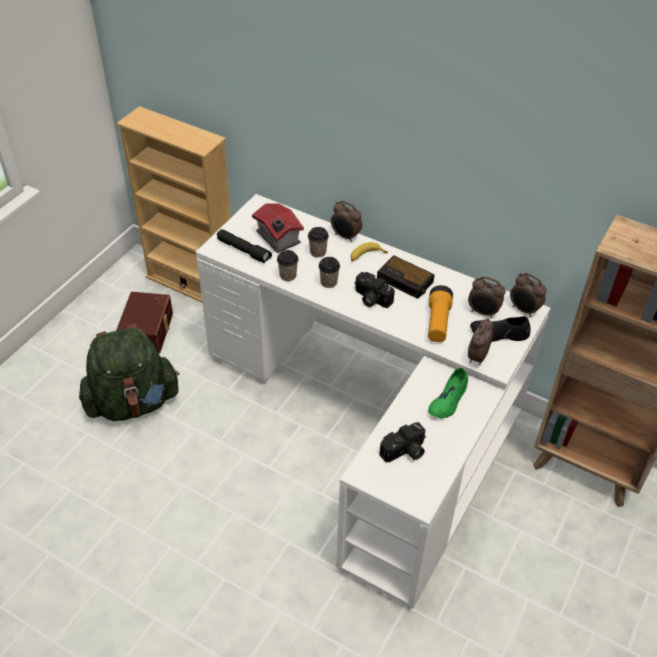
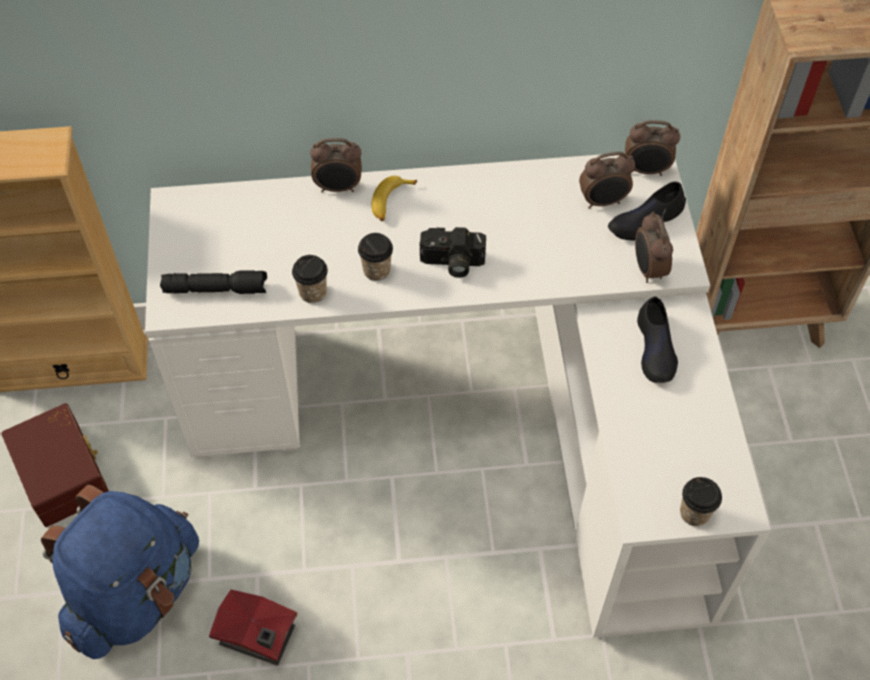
camera: 35 degrees left, 10 degrees up
green backpack [79,324,180,421] -> blue backpack [41,485,199,659]
toy house [252,203,304,253] -> toy house moved to [209,590,297,666]
cup [308,227,329,257] -> cup moved to [680,477,722,526]
alarm clock [377,255,435,299] -> none
camera [380,422,426,462] -> none
flashlight [428,285,453,342] -> none
green shoe [428,368,468,419] -> black shoe [637,296,678,383]

